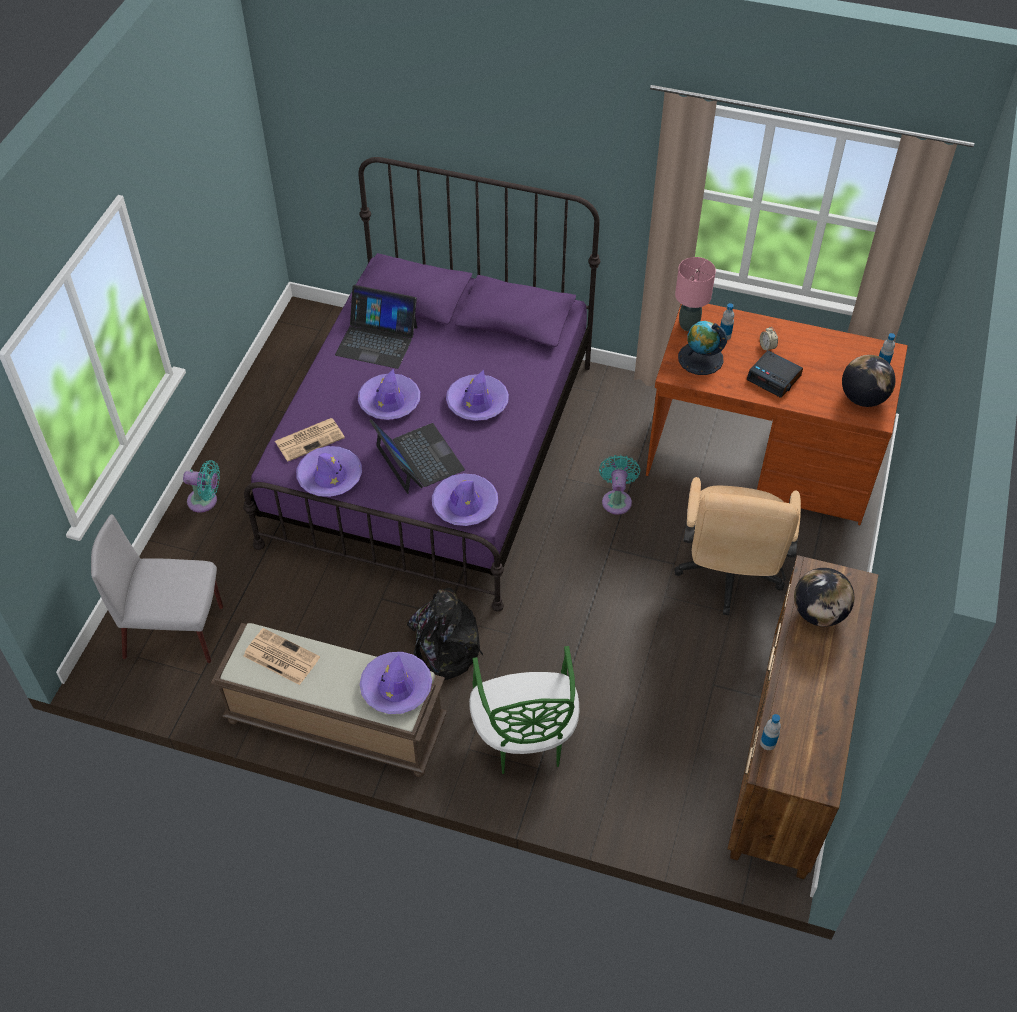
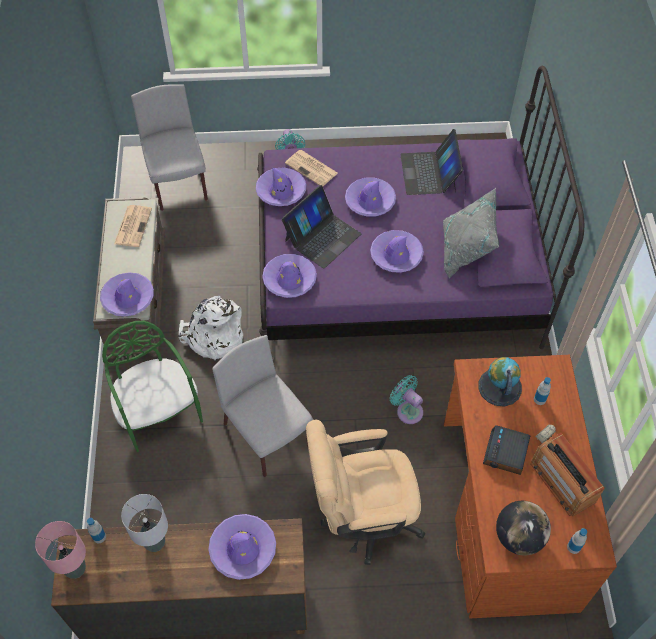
camera: 70 degrees right, 5 degrees up
black backpack [407,588,483,680] -> white backpack [179,296,243,360]
green chair [469,646,579,774] -> green chair turned 90 degrees clockwise [102,321,203,452]
turquoise fan [599,455,640,515] -> turquoise fan turned 120 degrees counterclockwise [390,375,423,424]
pink table lamp [675,257,716,331] -> pink table lamp moved to [35,521,86,579]
globe [794,568,854,627] -> purple hat [208,514,276,580]
none -> grey table lamp [121,494,168,552]
none -> grey chair [212,335,313,477]
none -> grey pillow [443,188,499,278]
none -> radio [531,433,605,516]

